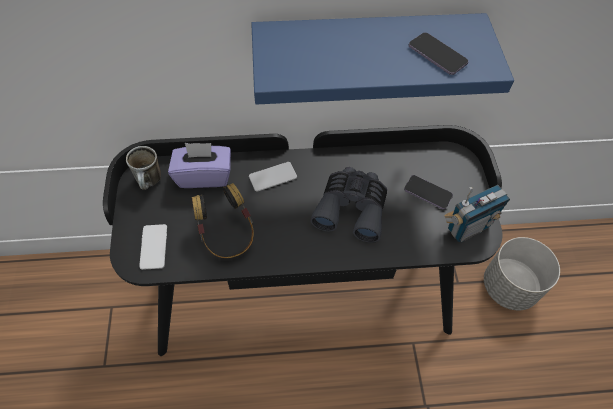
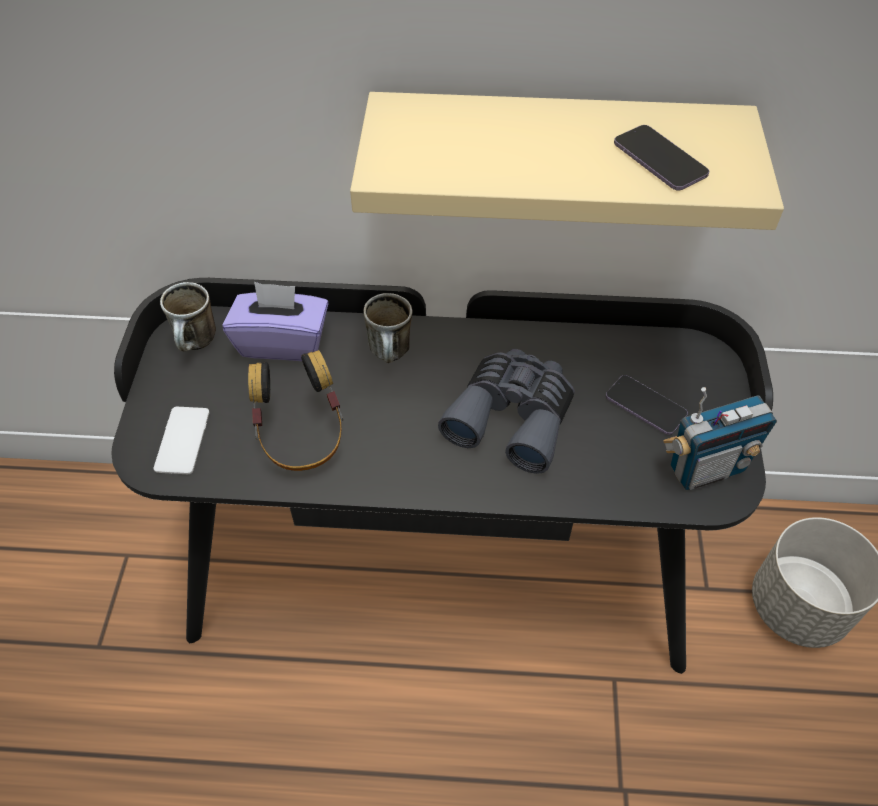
camera: 10 degrees right, 5 degrees down
phone [249,162,297,192] -> mug [364,293,412,363]
blue shelf [251,13,514,105] -> beige shelf [350,92,784,230]

